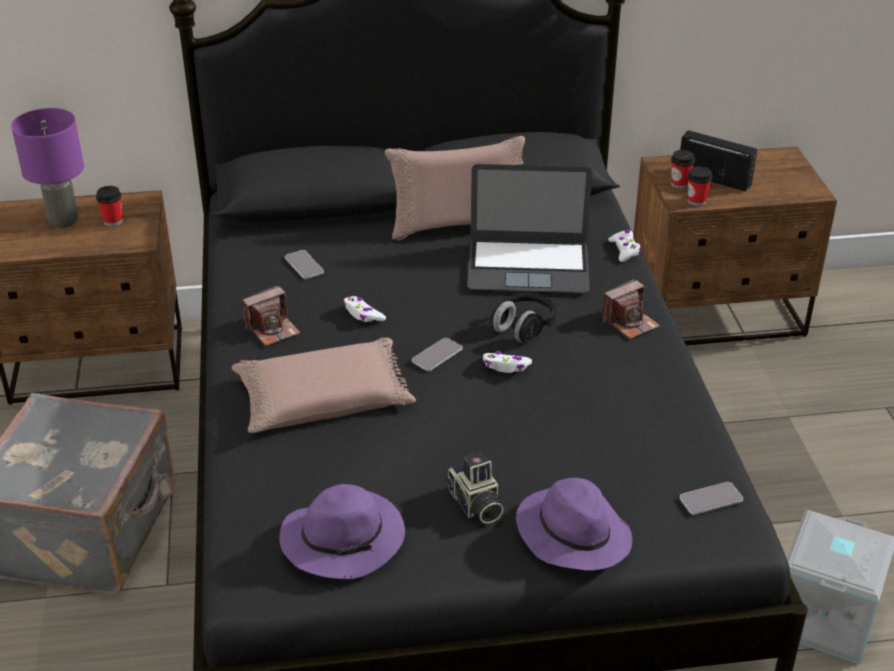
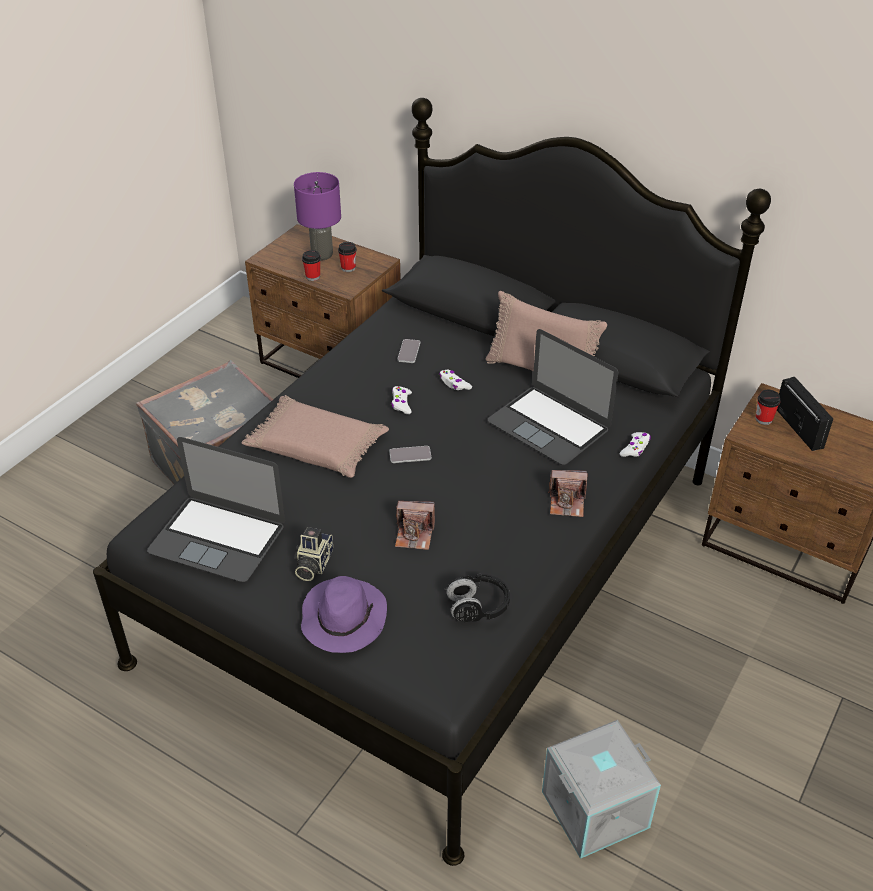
camera: 40 degrees right, 5 degrees up
camera [242,285,300,346] -> camera moved to [395,501,435,550]
purple hat [279,484,405,579] -> laptop [147,437,285,582]
white game controller [483,351,532,373] -> white game controller moved to [439,370,472,390]
black headphones [489,293,556,342] -> black headphones moved to [444,573,510,622]
phone [680,482,743,515] -> none
cup [687,166,712,206] -> cup moved to [302,250,321,281]

